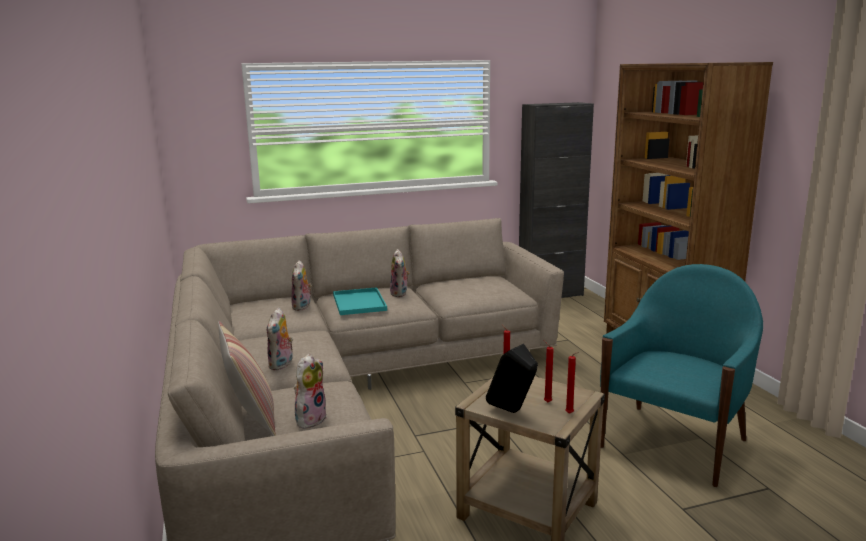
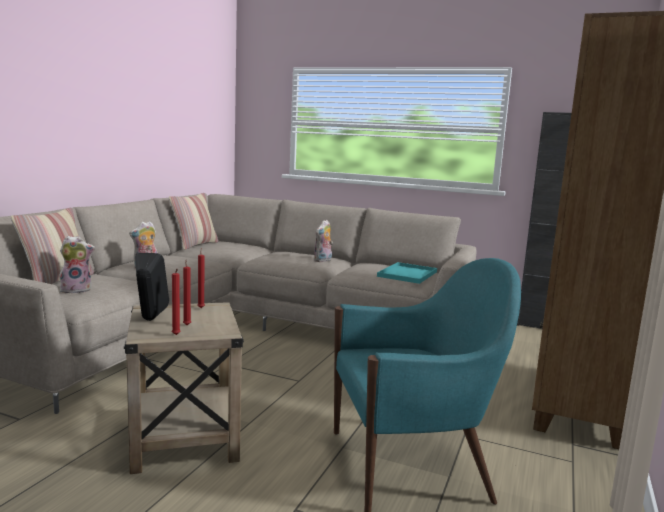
camera: 40 degrees right, 5 degrees down
plush toy [291,260,312,311] -> none
turquoise tray [333,287,387,315] -> turquoise tray moved to [377,262,437,284]
none -> pillow [169,193,219,250]

